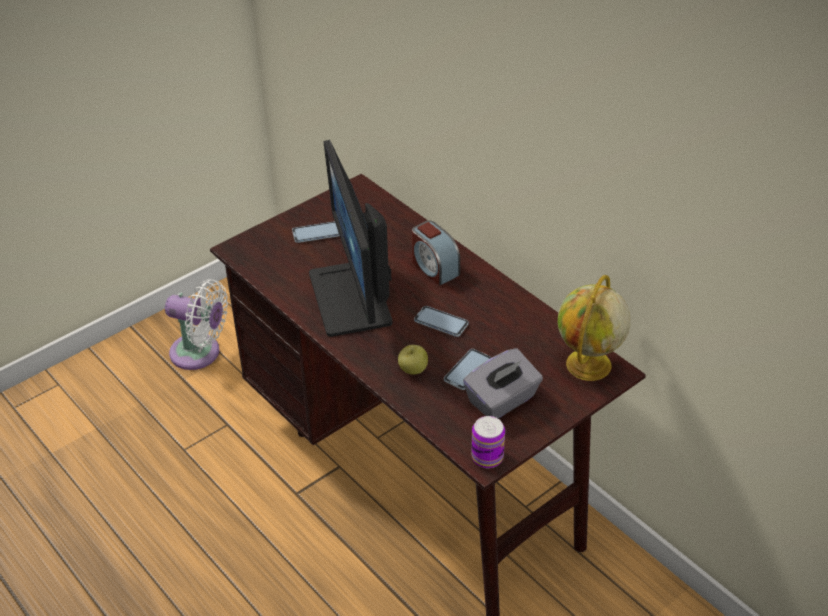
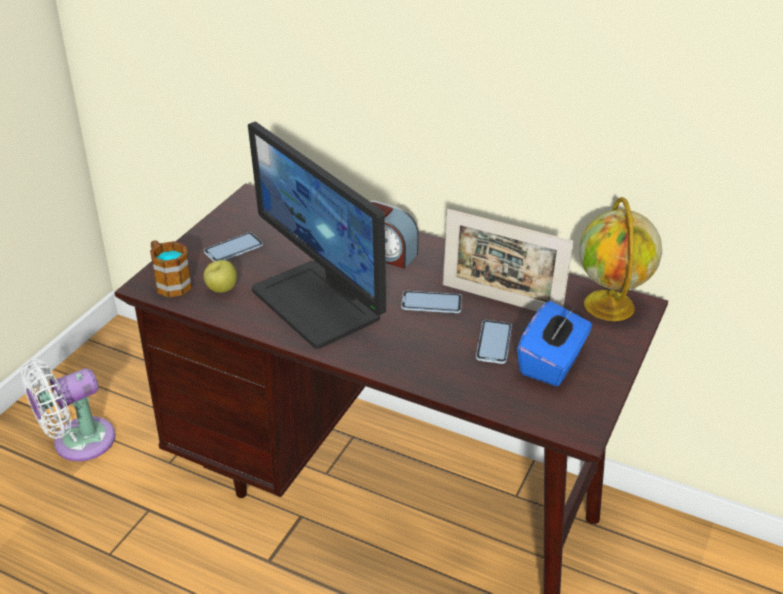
camera: 25 degrees left, 5 degrees down
white fan [165,279,228,370] -> white fan turned 150 degrees clockwise [21,359,115,461]
apple [398,345,428,375] -> apple moved to [203,260,237,293]
grey tissue box [463,348,543,418] -> blue tissue box [517,301,592,387]
can [471,416,505,468] -> none
none -> mug [150,240,192,297]
none -> picture frame [443,209,573,311]

